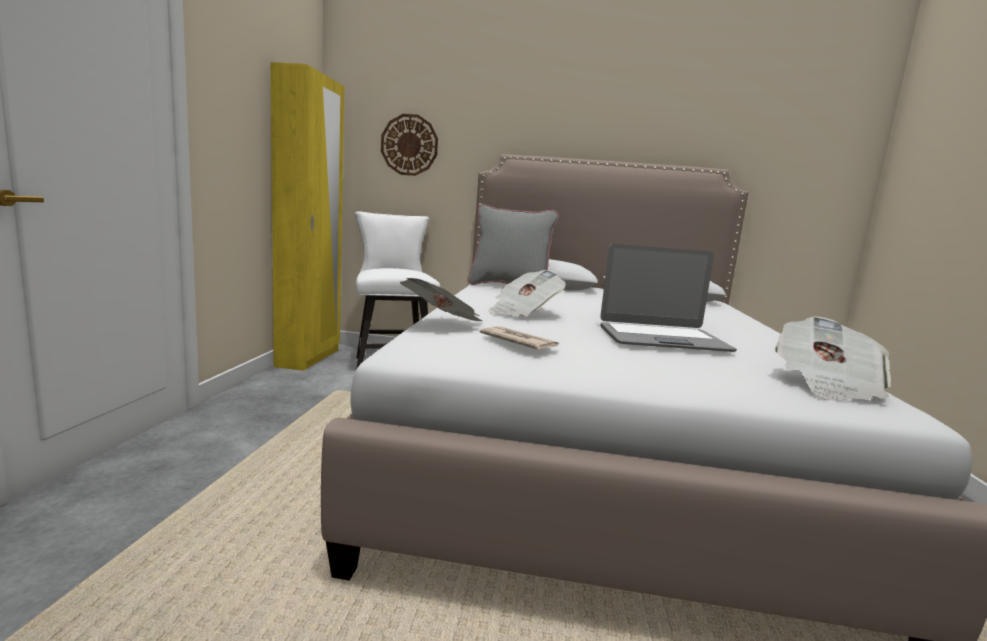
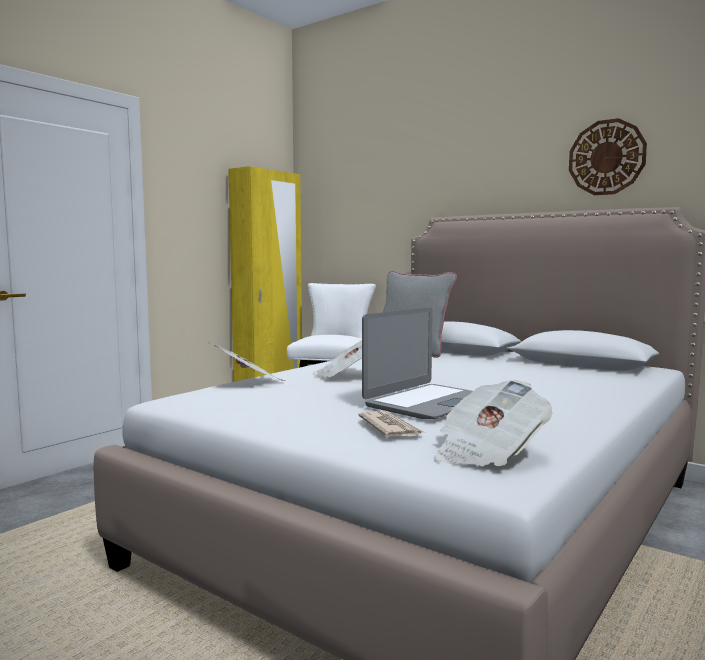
camera: 30 degrees right, 5 degrees down
wall clock [381,114,438,176] -> wall clock moved to [569,118,647,195]
newspaper [480,326,559,350] -> newspaper moved to [358,411,424,437]
laptop [600,244,737,352] -> laptop turned 75 degrees counterclockwise [362,307,473,419]

